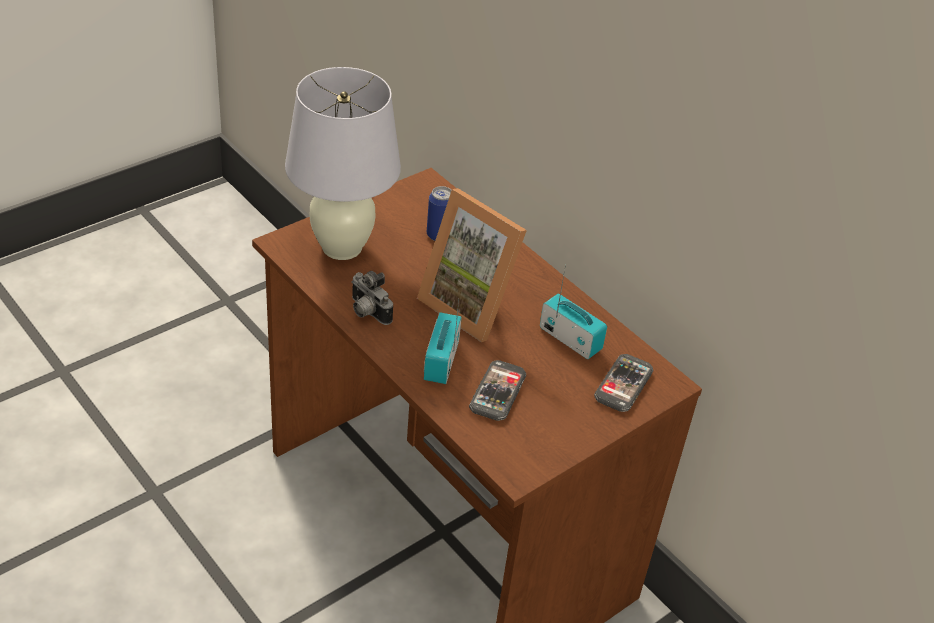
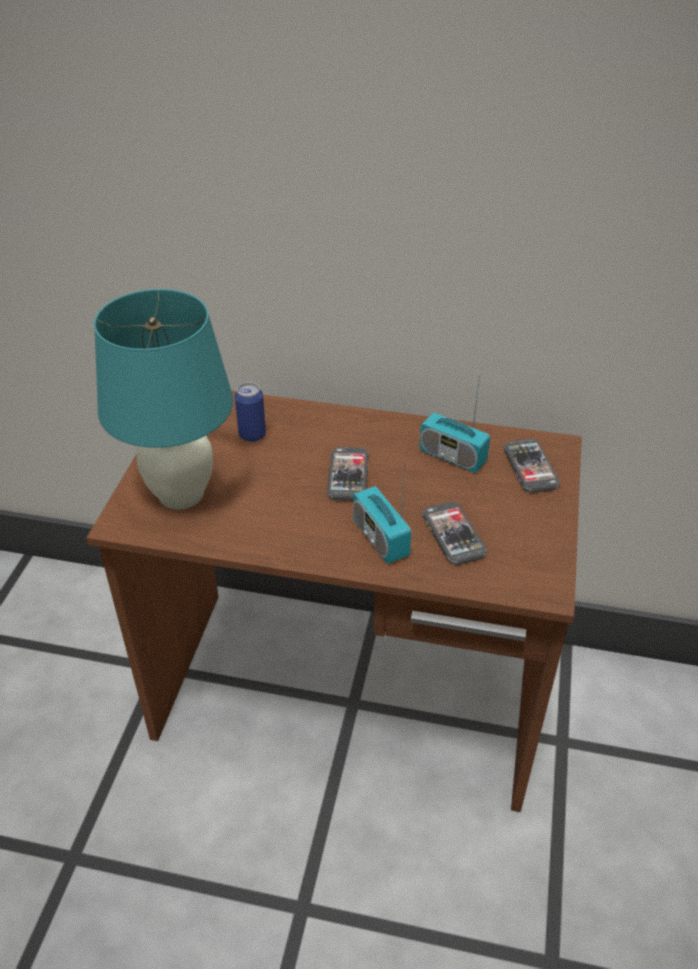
camera: 35 degrees left, 0 degrees up
white table lamp [285,67,401,260] -> turquoise table lamp [94,289,233,510]
camera [351,271,393,325] -> none
picture frame [417,188,527,342] -> phone [327,447,369,501]
radio [540,265,607,359] -> radio turned 150 degrees counterclockwise [419,374,490,473]

